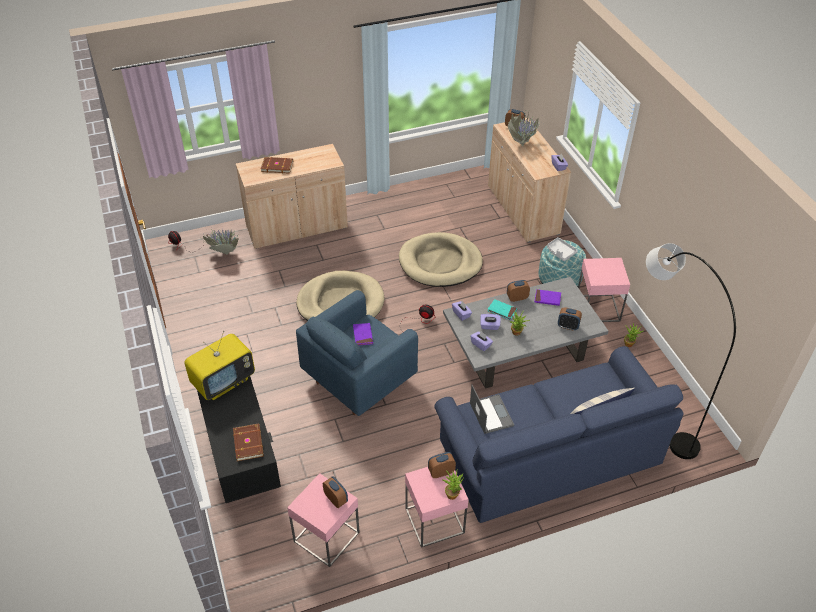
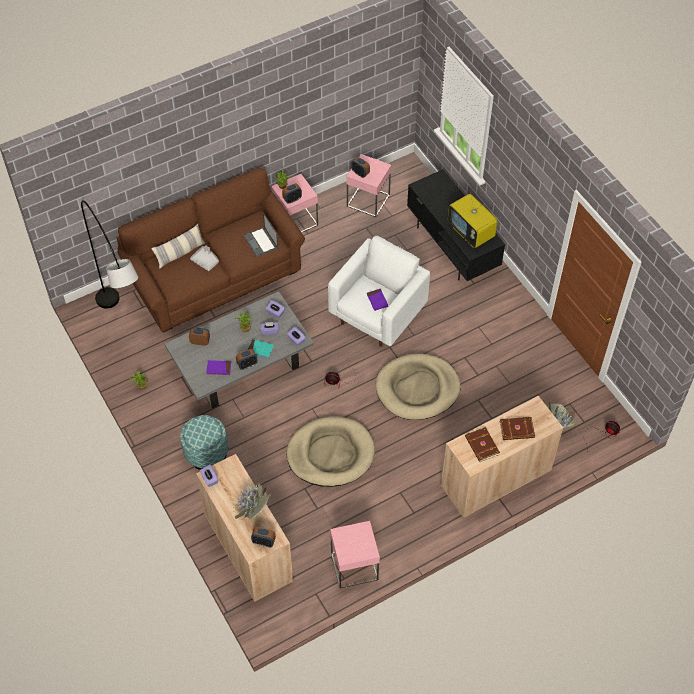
camera: 170 degrees right, 10 degrees up
television [184,331,255,400] -> television turned 75 degrees counterclockwise [448,193,498,248]
brown book [233,423,264,461] -> brown book moved to [465,427,500,462]
blue armchair [296,290,418,416] -> white armchair [328,236,430,347]
blue sofa [434,346,684,523] -> brown sofa [117,167,305,333]
grey tray [547,237,578,261] -> grey tray moved to [190,246,219,271]
pink side table [578,258,630,322] -> pink side table moved to [330,521,380,588]

